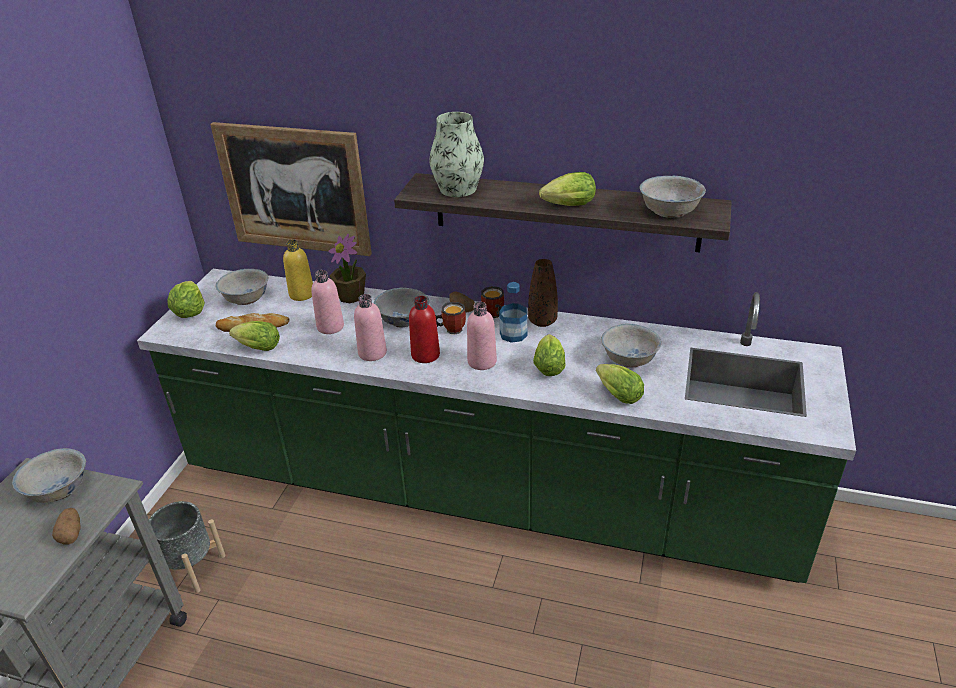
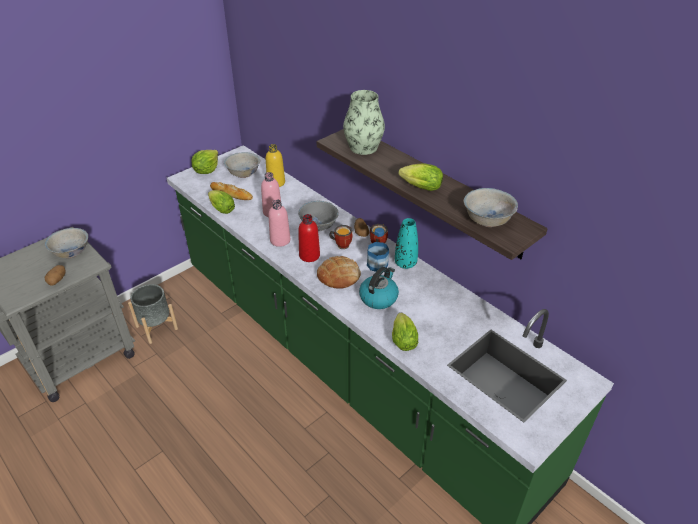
camera: 30 degrees right, 5 degrees up
picture [210,122,372,256] -> none
potted plant [328,234,366,303] -> none
pink bottle [467,302,497,370] -> bread [317,256,361,289]
brown vase [528,259,558,327] -> turquoise vase [395,218,418,269]
lettuce [533,334,566,376] -> kettle [359,267,399,309]
white bowl [601,324,662,368] -> none

